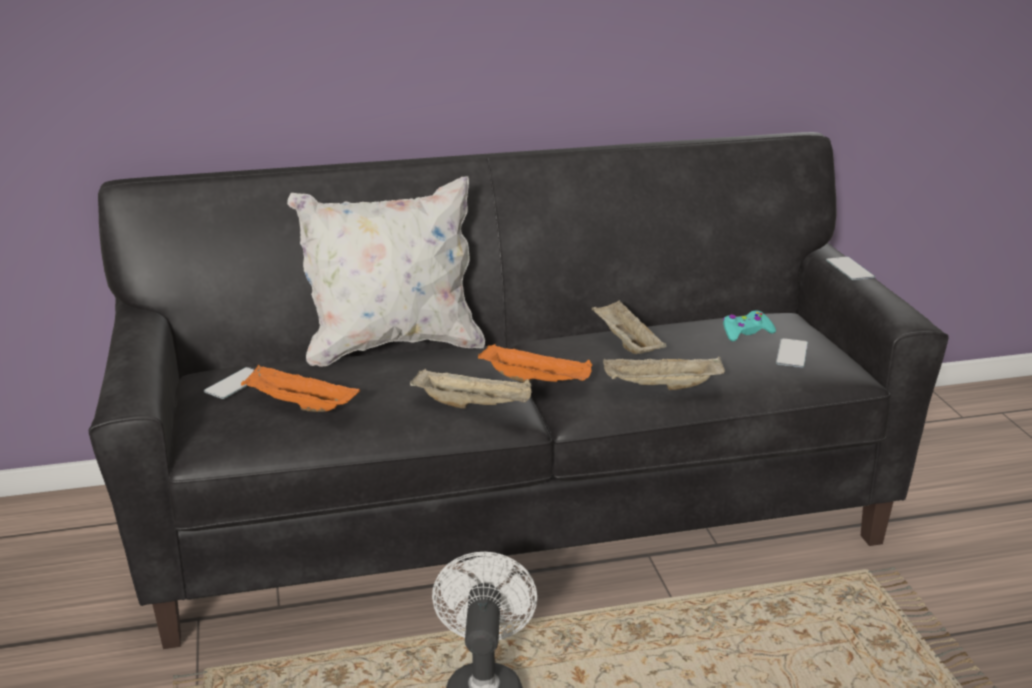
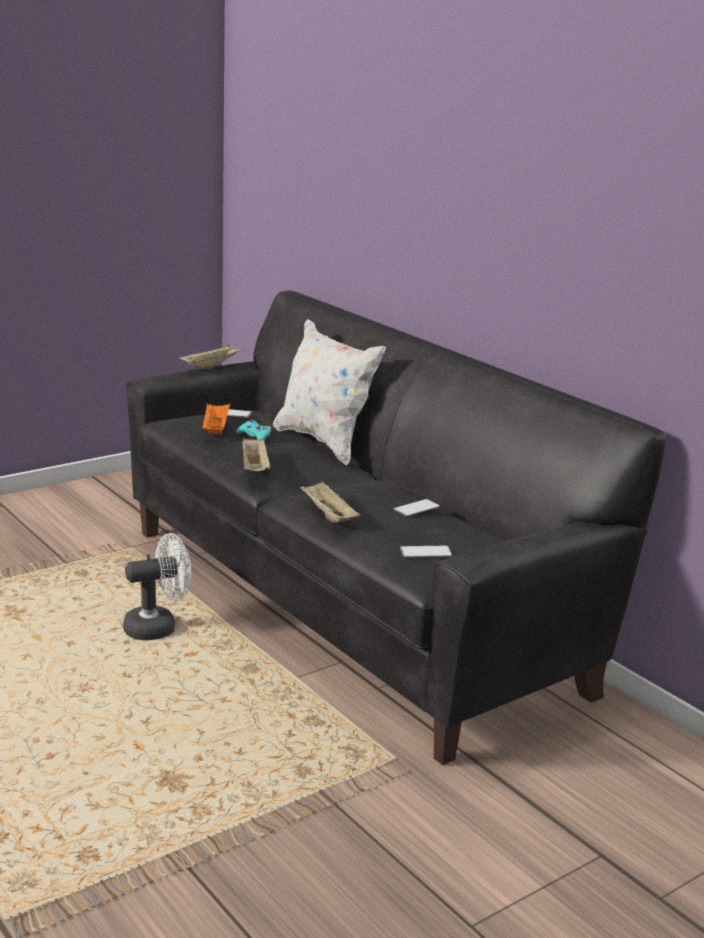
camera: 65 degrees right, 5 degrees down
orange tray [478,344,592,383] -> none
beige tray [592,300,667,354] -> beige tray moved to [179,344,245,369]
turquoise game controller [723,311,776,341] -> turquoise game controller moved to [236,419,272,440]
phone [826,256,875,281] -> phone moved to [393,499,440,516]

